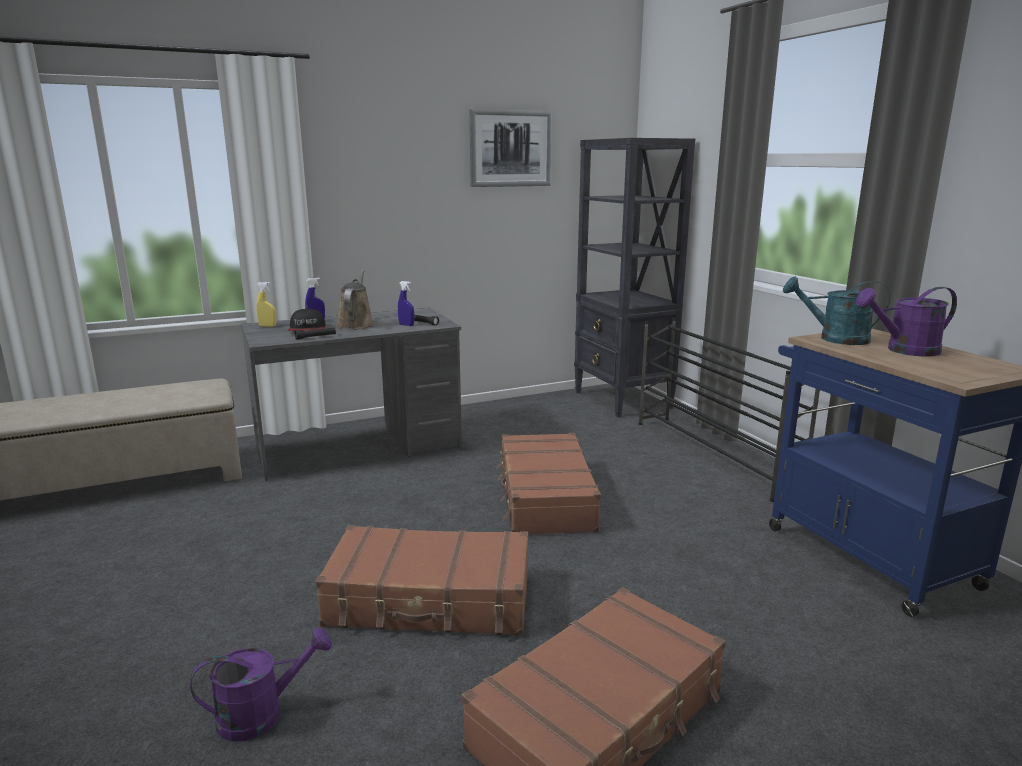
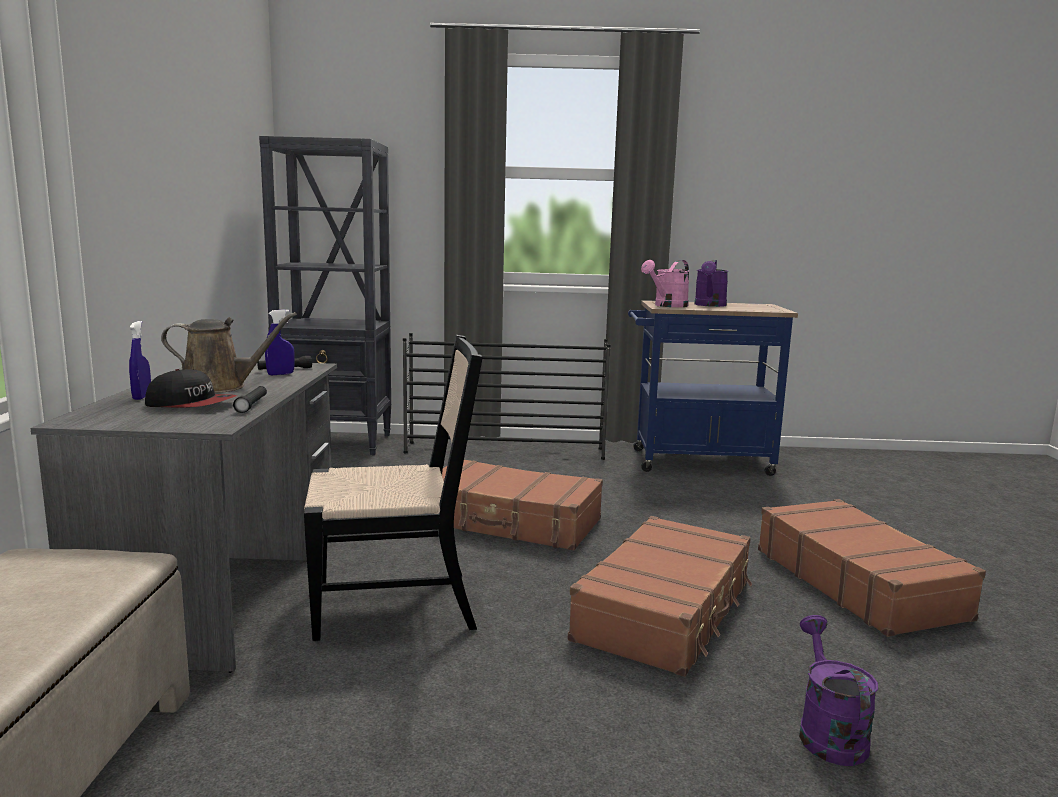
camera: 65 degrees left, 5 degrees down
yellow spray bottle [256,282,276,327] -> none
brown watering can [336,270,374,330] -> brown watering can turned 150 degrees clockwise [161,312,297,393]
picture [469,109,552,187] -> none
turquoise watering can [783,276,890,345] -> pink watering can [641,260,689,307]
none -> chair [304,335,483,641]

